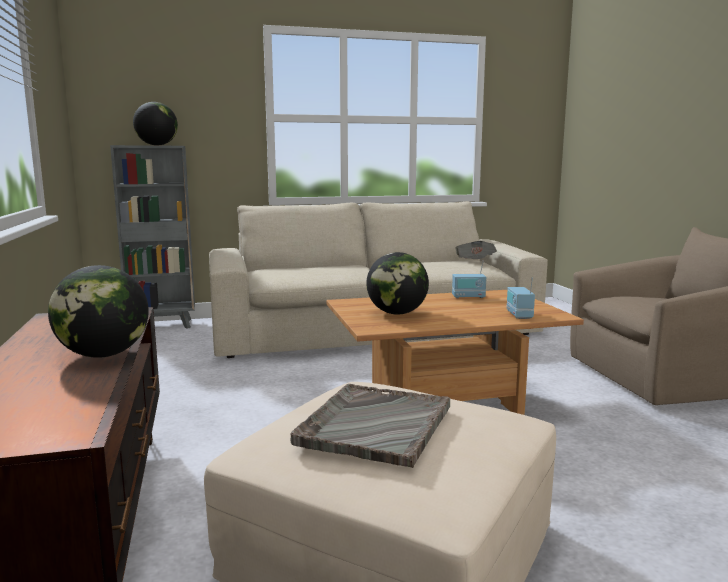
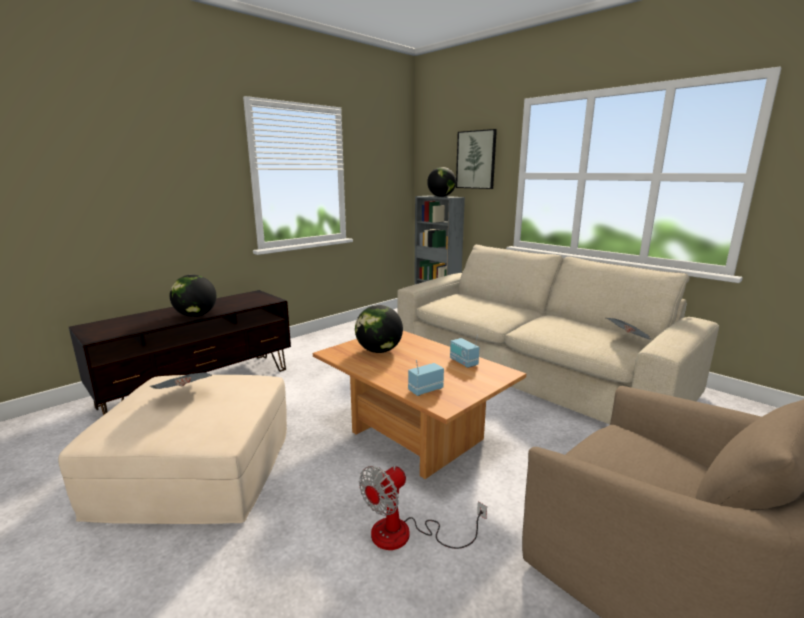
camera: 60 degrees right, 5 degrees up
grey tray [291,384,450,468] -> newspaper [150,372,212,389]
none -> fan [359,465,487,550]
none -> picture [456,129,497,189]

